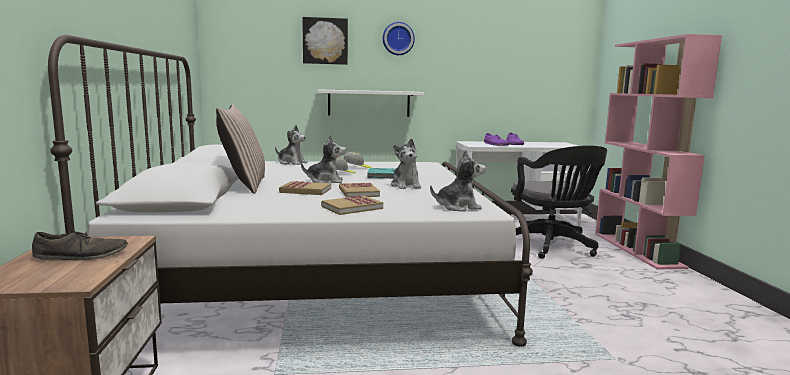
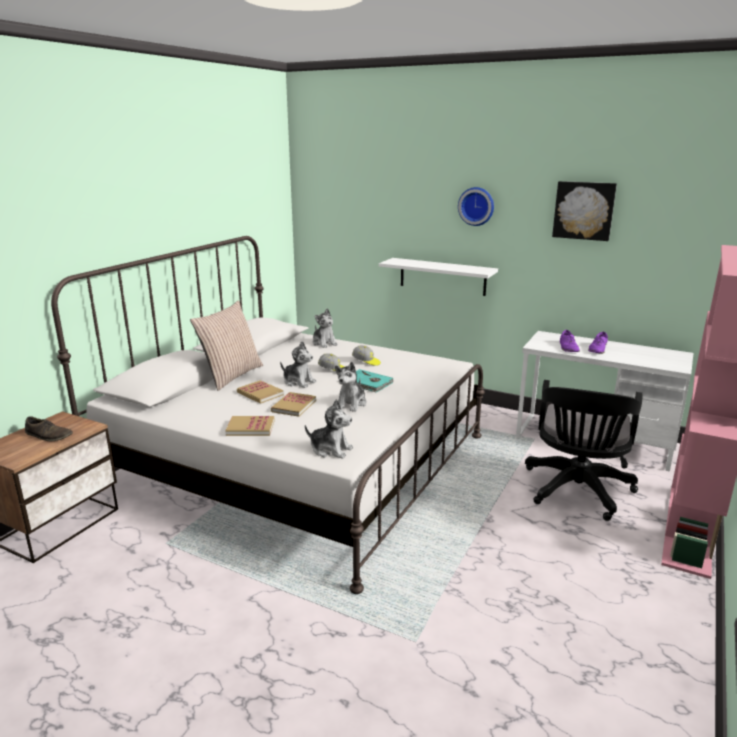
camera: 35 degrees right, 10 degrees up
picture [302,17,348,65] -> picture moved to [552,181,617,241]

